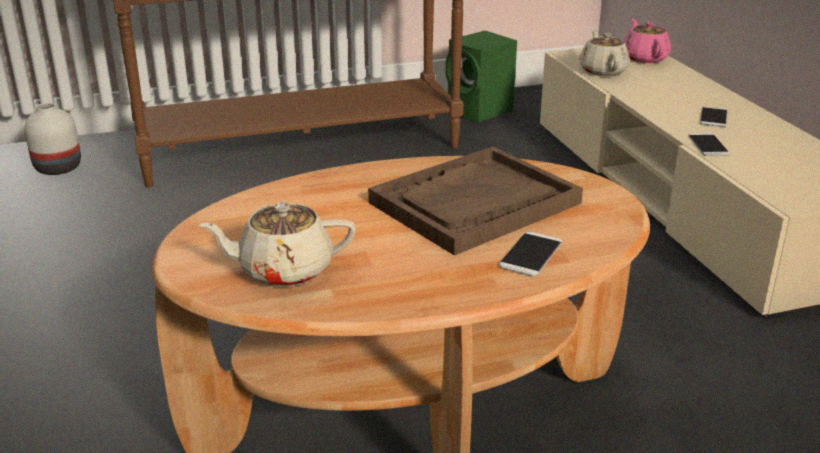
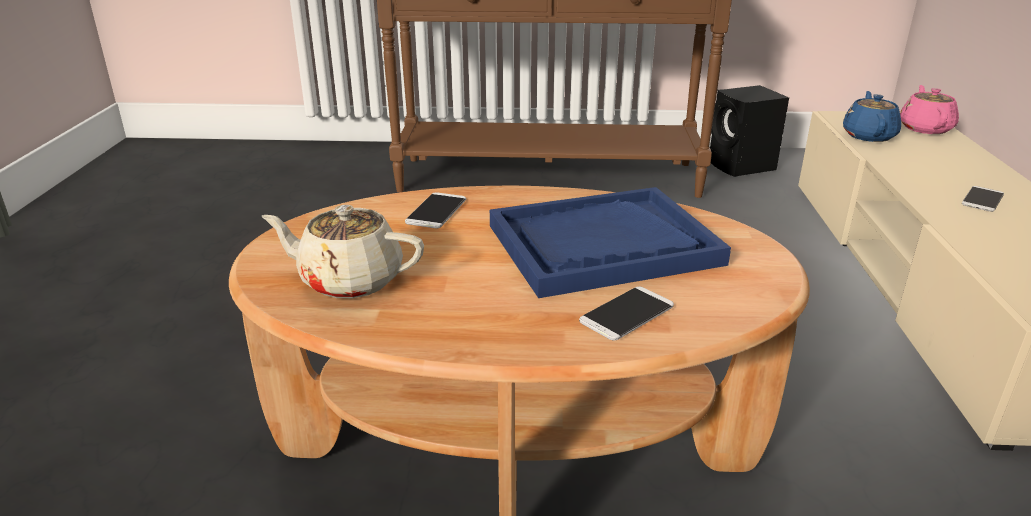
camera: 20 degrees right, 0 degrees up
white vase [24,103,81,175] -> none
brown tray [368,147,583,256] -> blue tray [490,187,731,298]
green speaker [446,31,517,123] -> black speaker [710,85,789,177]
beige teapot [579,30,630,76] -> blue teapot [843,91,901,142]
phone [688,133,730,156] -> phone moved to [405,192,466,228]

